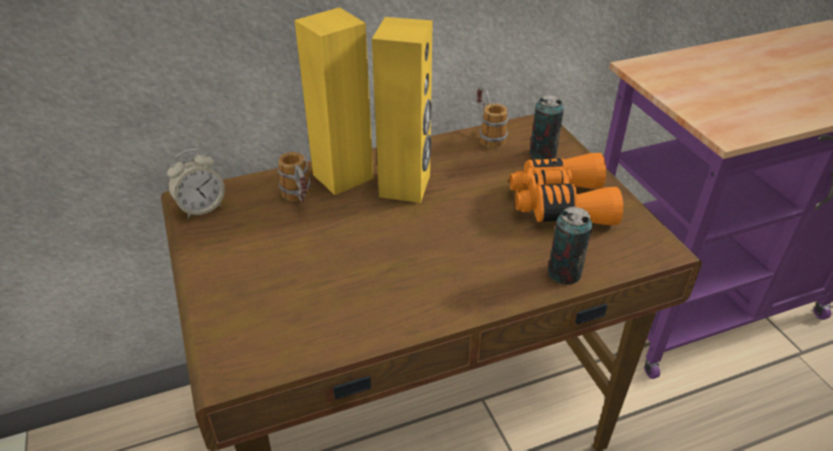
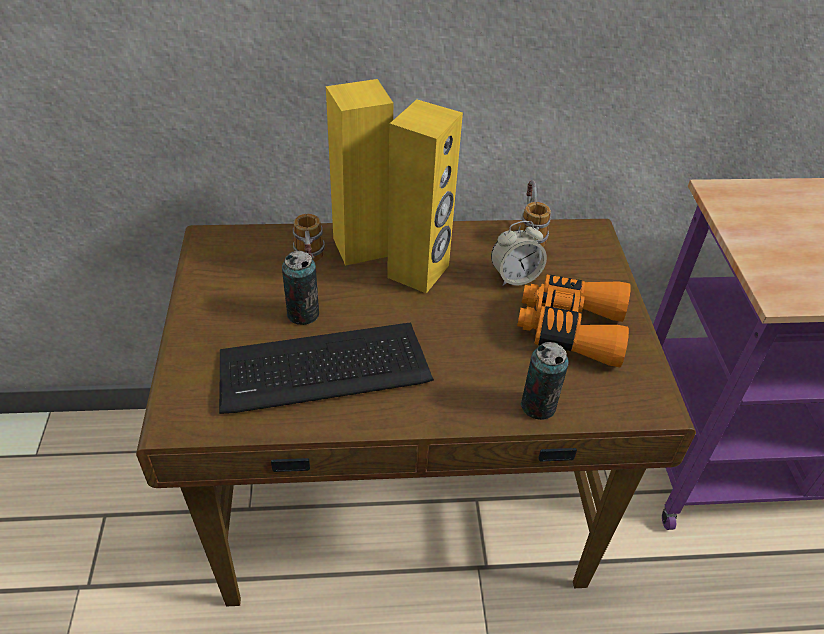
camera: 15 degrees right, 5 degrees up
alarm clock [167,149,225,218] -> alarm clock moved to [491,221,547,286]
can [530,95,564,159] -> can moved to [282,251,319,325]
none -> keyboard [219,323,434,414]

